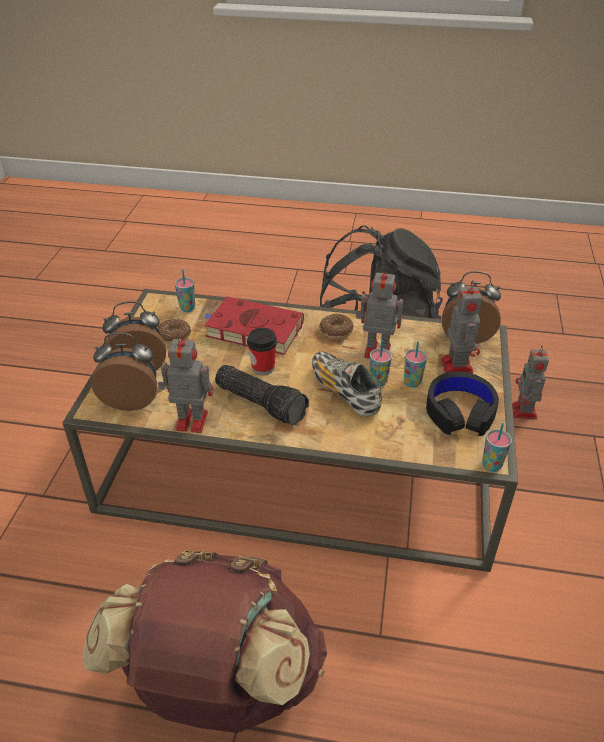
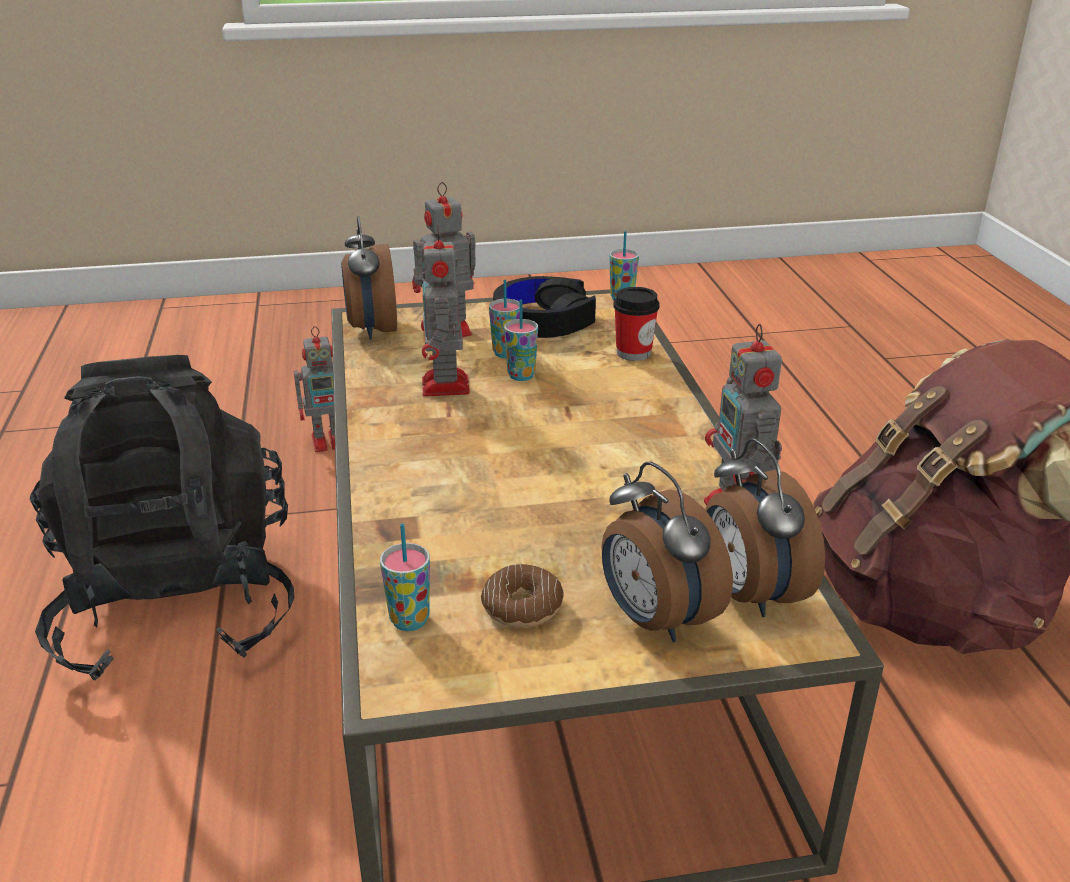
camera: 110 degrees left, 10 degrees down
red book [203,297,304,355] -> none
flashlight [215,365,309,426] -> none
cup [247,328,277,375] -> cup moved to [613,287,660,361]
shoe [312,352,382,416] -> none
donut [319,314,354,339] -> none

